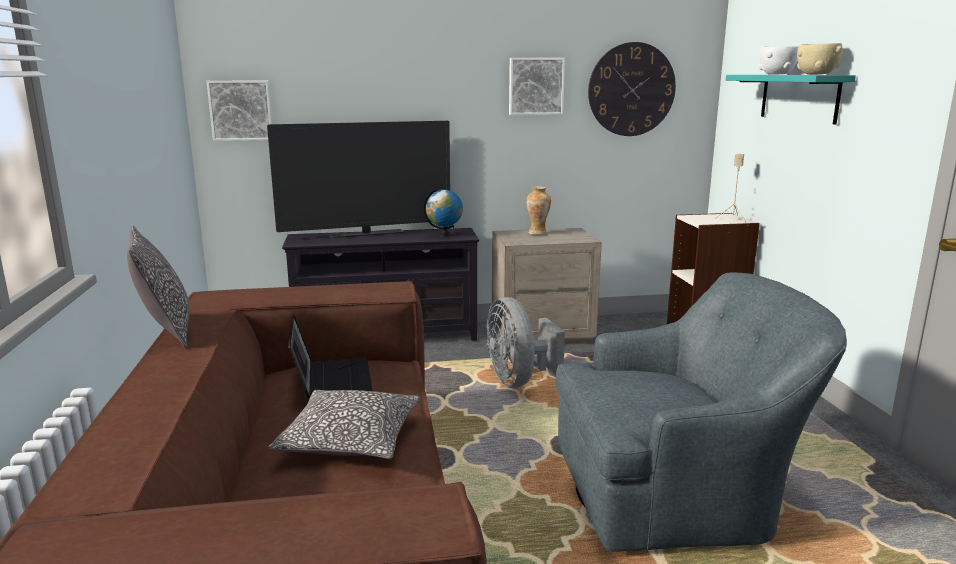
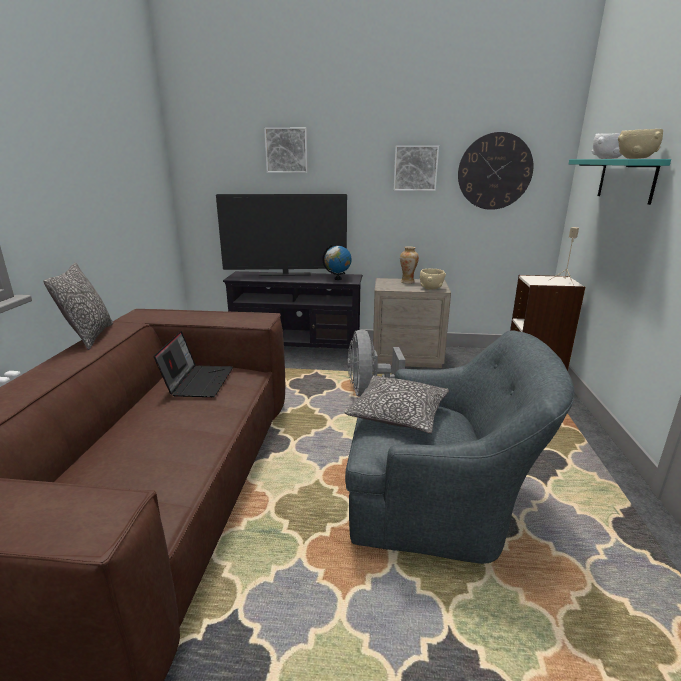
camera: 15 degrees right, 5 degrees up
picture [207,81,272,141] -> picture moved to [264,127,308,173]
pillow [268,390,420,459] -> pillow moved to [344,375,449,434]
none -> beige bowl [420,269,446,290]

